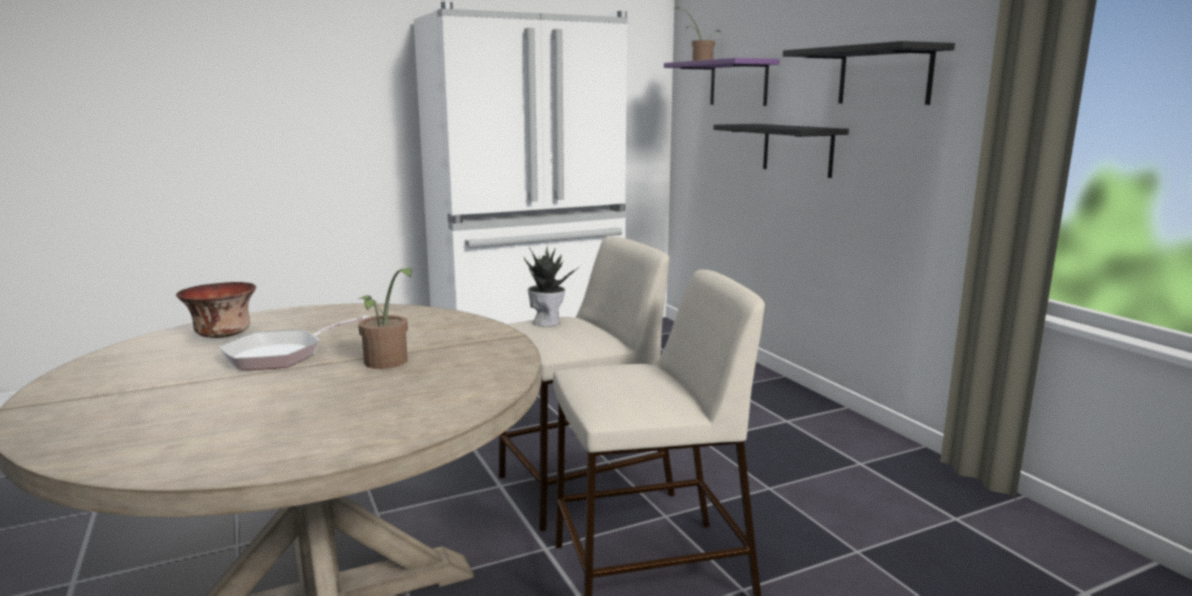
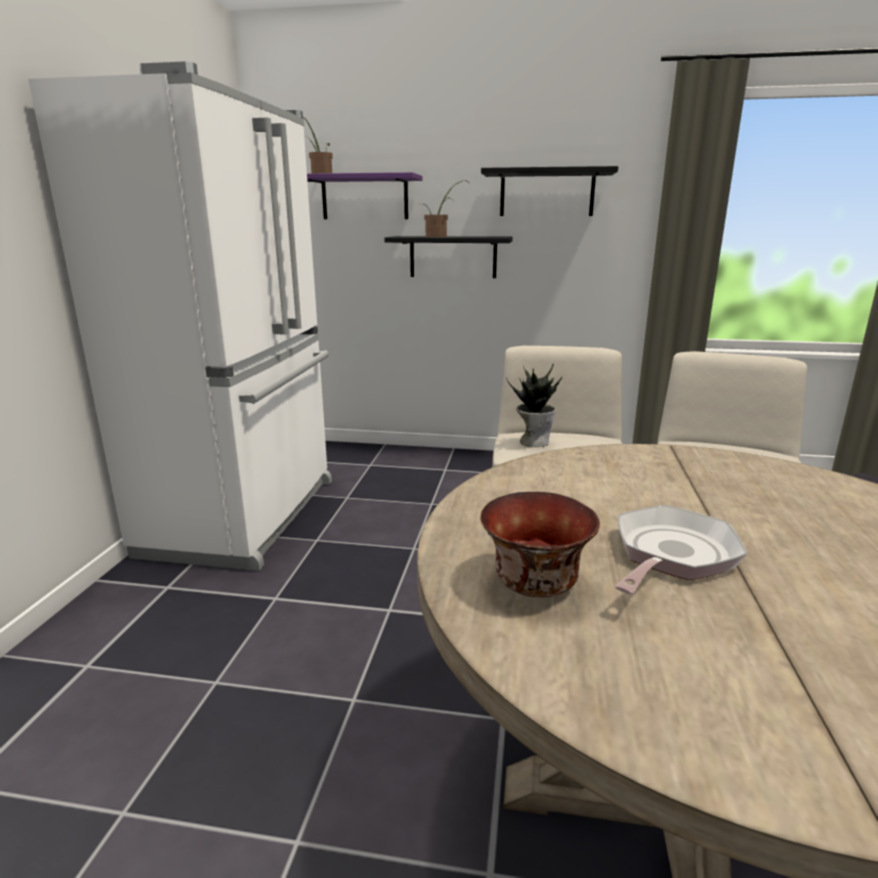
camera: 55 degrees left, 5 degrees up
frying pan [219,316,370,370] -> frying pan turned 135 degrees counterclockwise [614,505,747,594]
potted plant [358,268,412,369] -> potted plant moved to [418,180,468,237]

